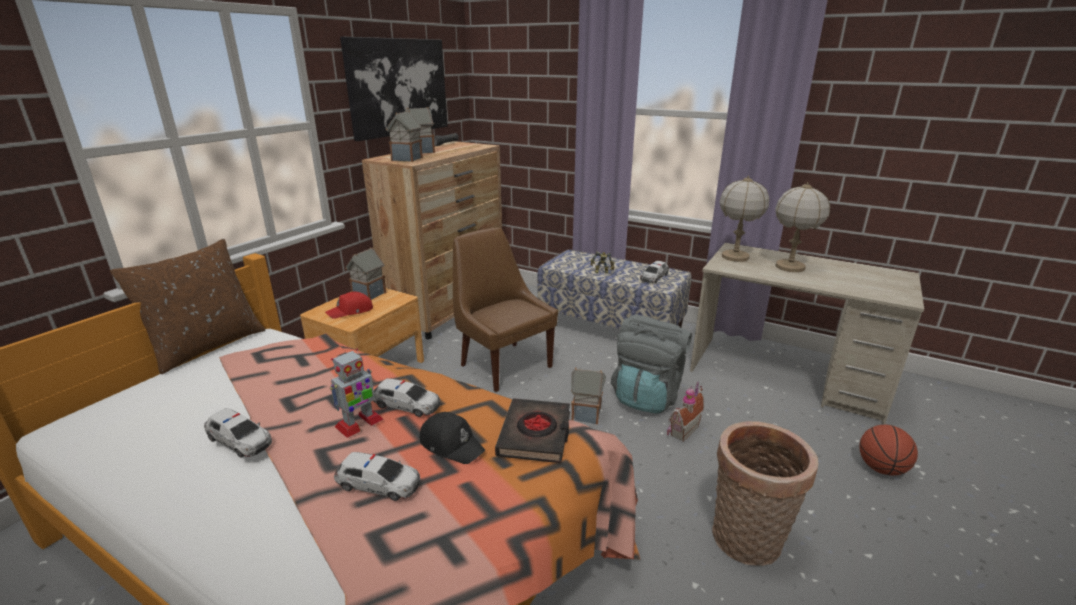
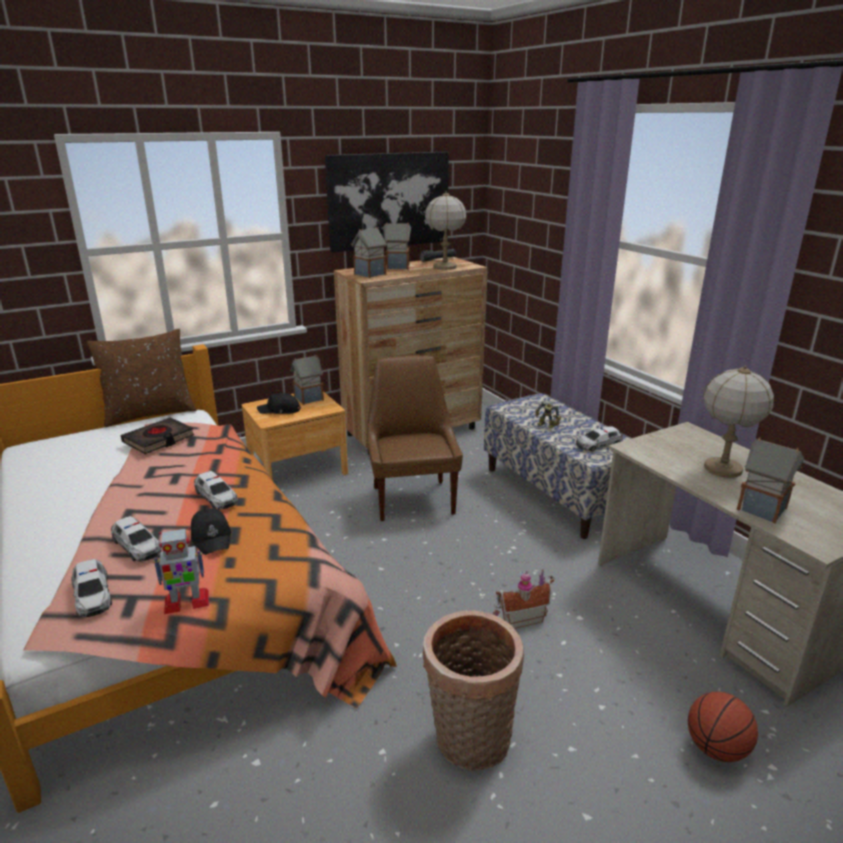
camera: 30 degrees right, 0 degrees up
toy car [204,408,272,458] -> toy car moved to [71,559,112,617]
red cap [325,292,373,319] -> black cap [257,393,301,414]
toy robot [330,348,383,438] -> toy robot moved to [153,527,209,614]
black book [495,398,570,463] -> black book moved to [121,418,194,454]
toy house [571,367,606,425] -> toy house moved to [737,437,804,523]
grey backpack [611,315,692,413] -> none
table lamp [720,176,769,262] -> table lamp moved to [425,191,466,270]

